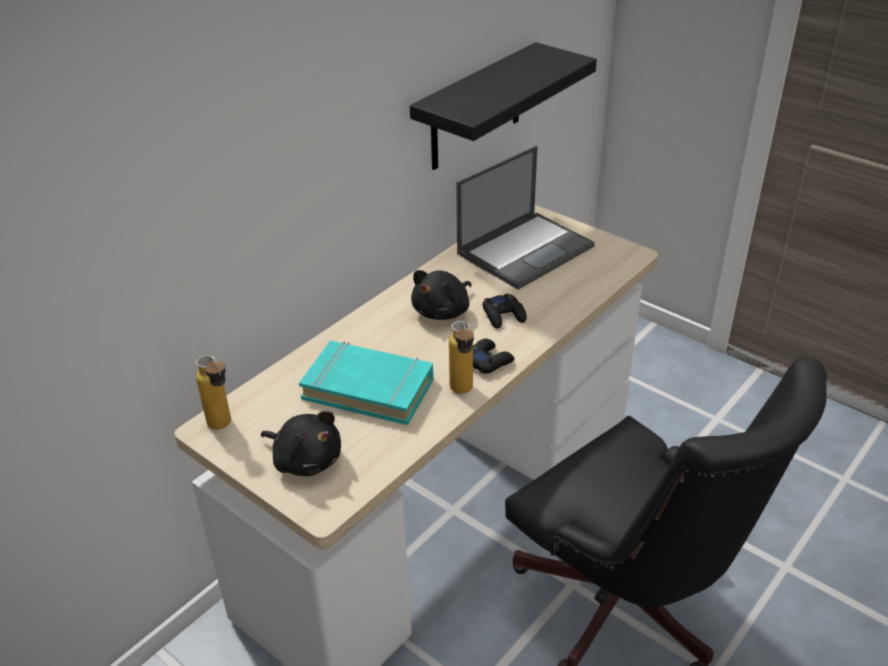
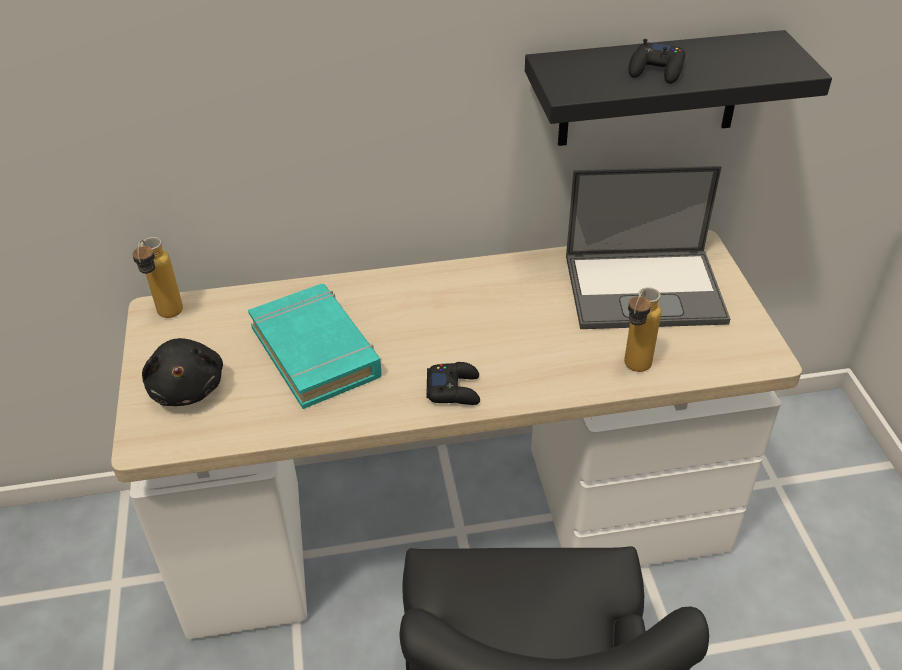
camera: 40 degrees right, 5 degrees up
black plush toy [411,270,471,320] -> none
bottle [449,321,474,394] -> bottle moved to [624,287,661,372]
black game controller [482,294,526,328] -> black game controller moved to [629,39,685,84]

